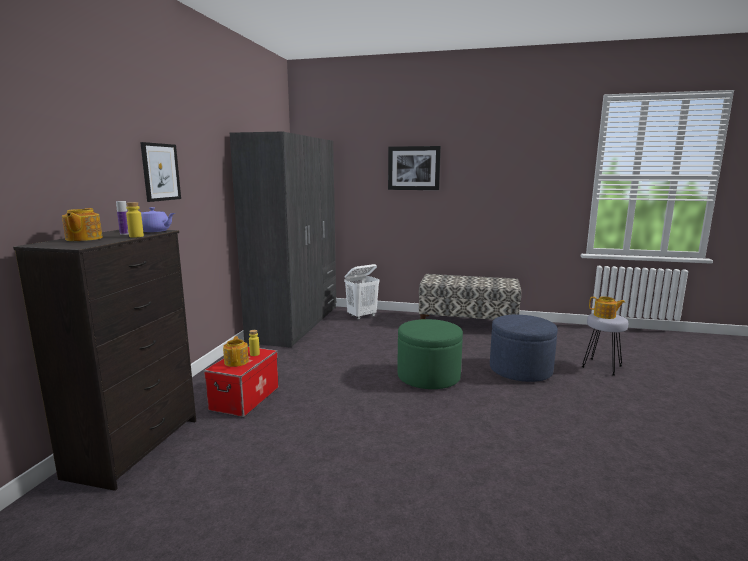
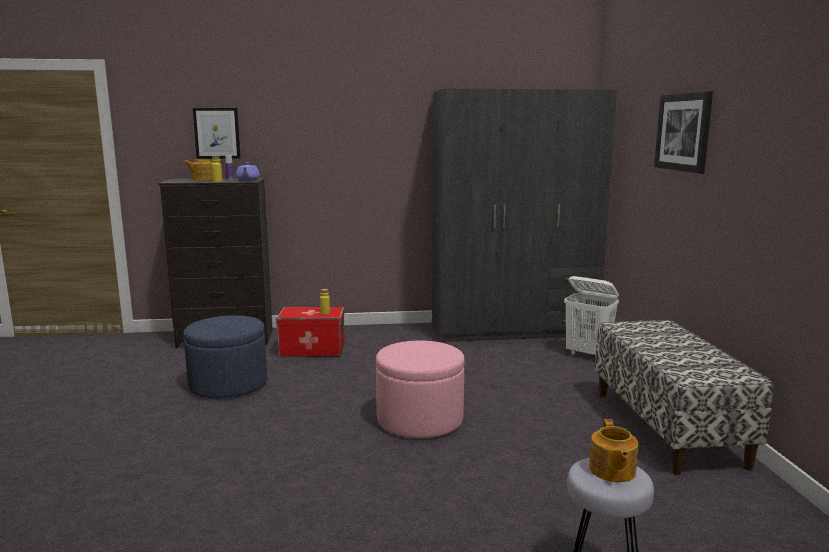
camera: 70 degrees right, 0 degrees up
picture [140,142,181,202] -> picture moved to [193,108,241,159]
teapot [223,336,249,367] -> none
green ottoman [397,319,463,389] -> pink ottoman [376,341,465,438]
blue ottoman [490,315,558,382] -> blue ottoman moved to [183,315,267,398]

